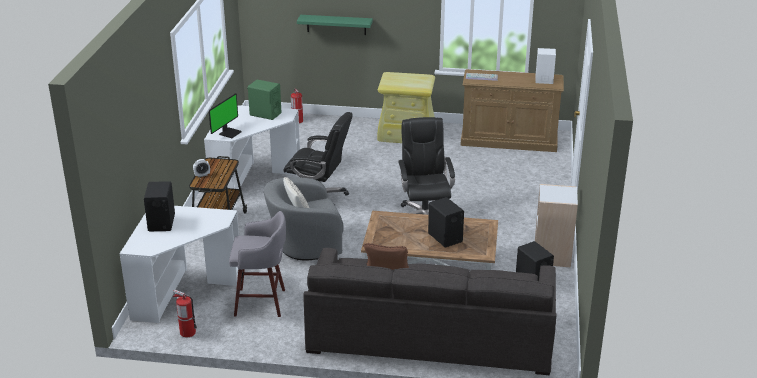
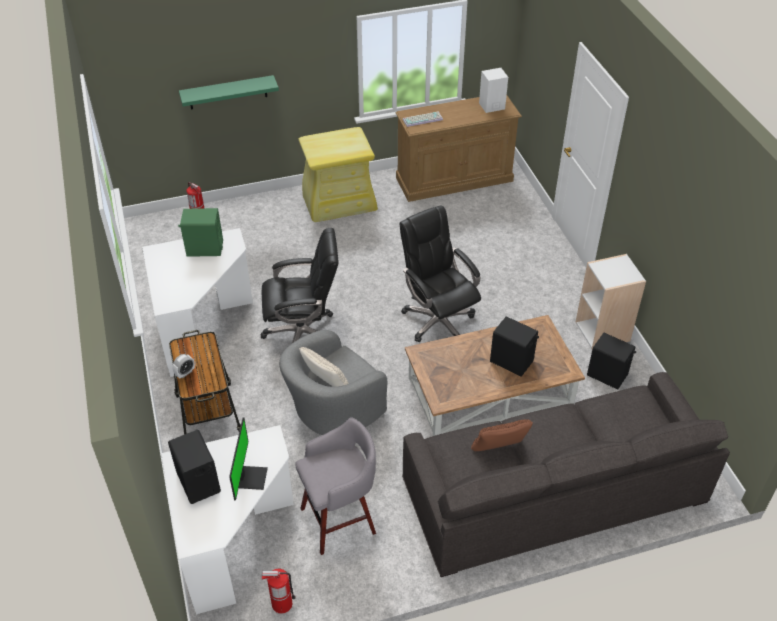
camera: 25 degrees left, 15 degrees up
monitor [209,93,242,138] -> monitor moved to [229,417,268,501]

